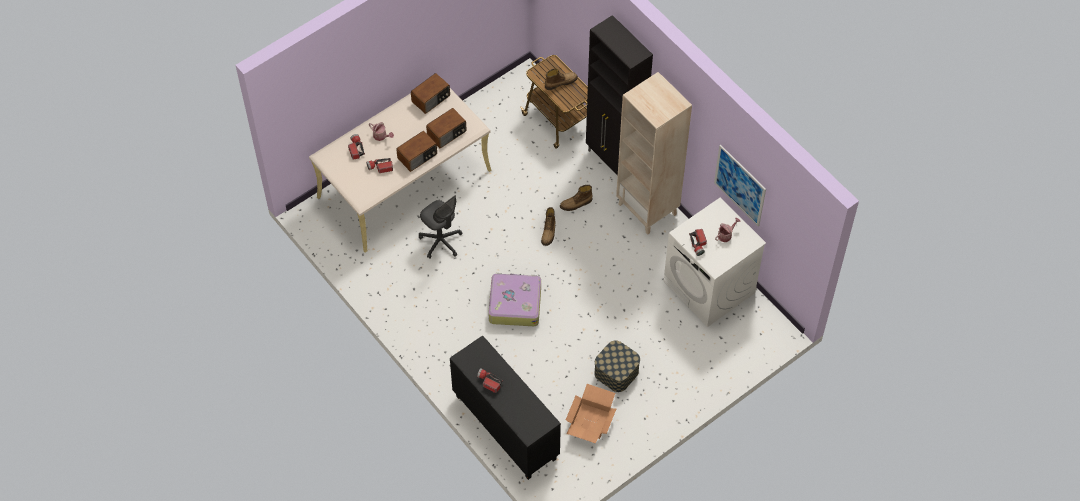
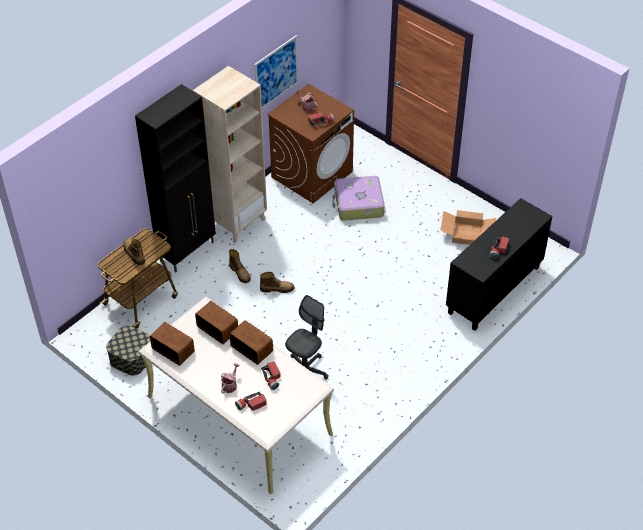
camera: 100 degrees left, 10 degrees down
suitcase [488,273,541,326] -> suitcase moved to [332,176,385,221]
storage box [594,340,640,392] -> storage box moved to [106,326,150,376]
white washing machine [664,197,766,327] -> brown washing machine [267,84,354,203]

